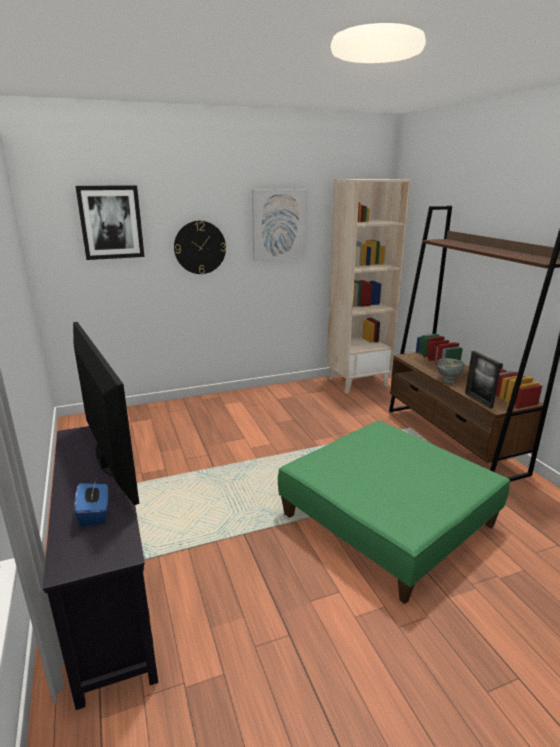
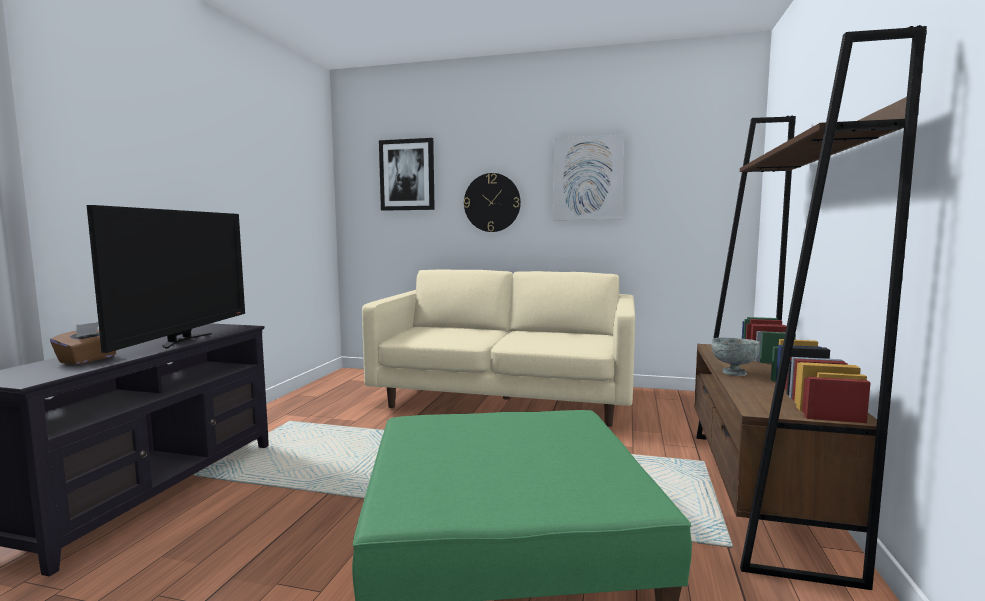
camera: 35 degrees right, 15 degrees down
blue tissue box [74,480,108,527] -> brown tissue box [50,322,116,365]
beige bookcase [327,179,410,394] -> none
picture frame [465,351,501,409] -> none
none -> beige sofa [362,269,635,427]

